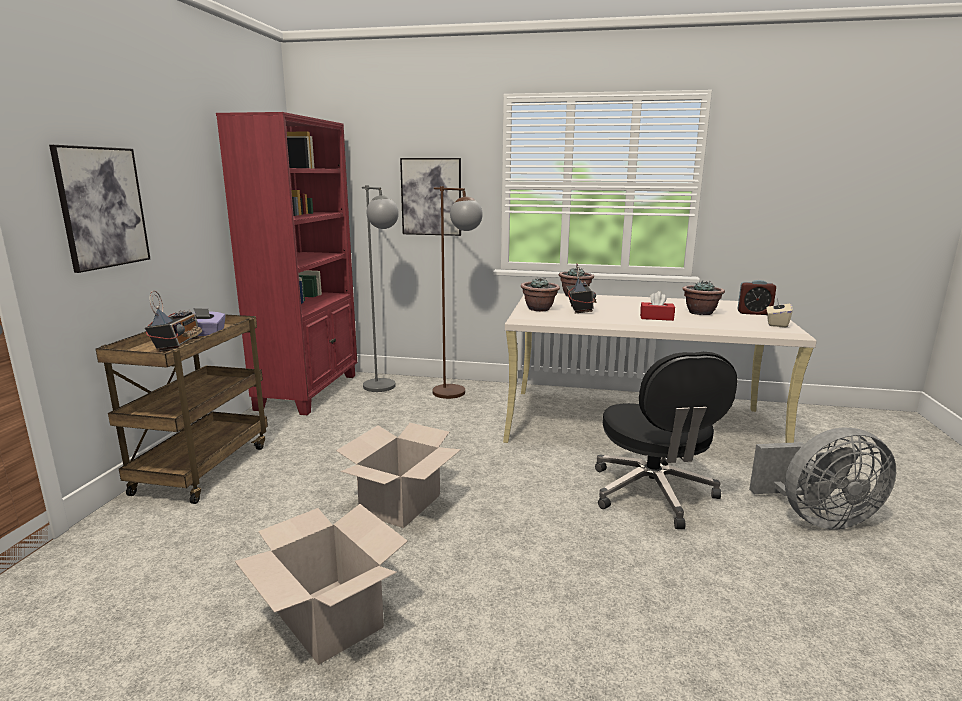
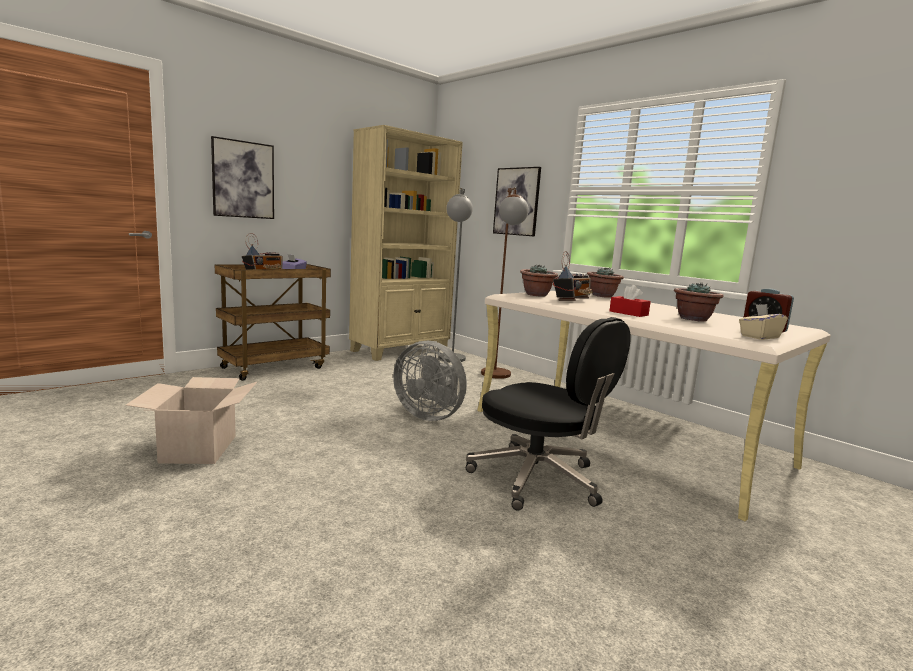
camera: 35 degrees right, 5 degrees down
red bookcase [216,112,357,415] -> beige bookcase [349,125,463,361]
cardboard box [336,423,461,528] -> none
black office chair [595,352,738,529] -> black office chair turned 75 degrees counterclockwise [466,317,631,510]
grey fan [749,427,896,530] -> grey fan moved to [393,341,467,421]

